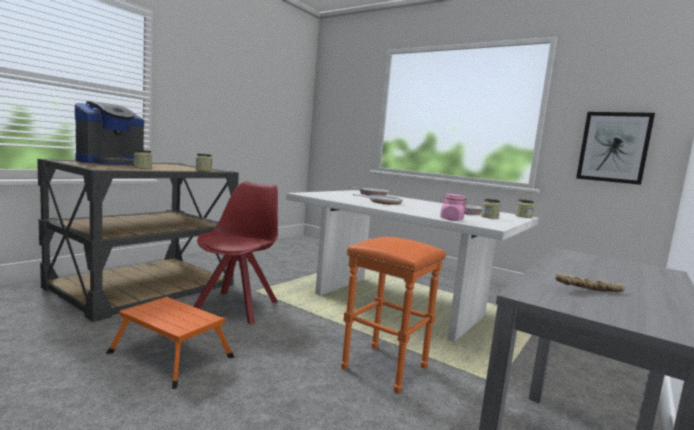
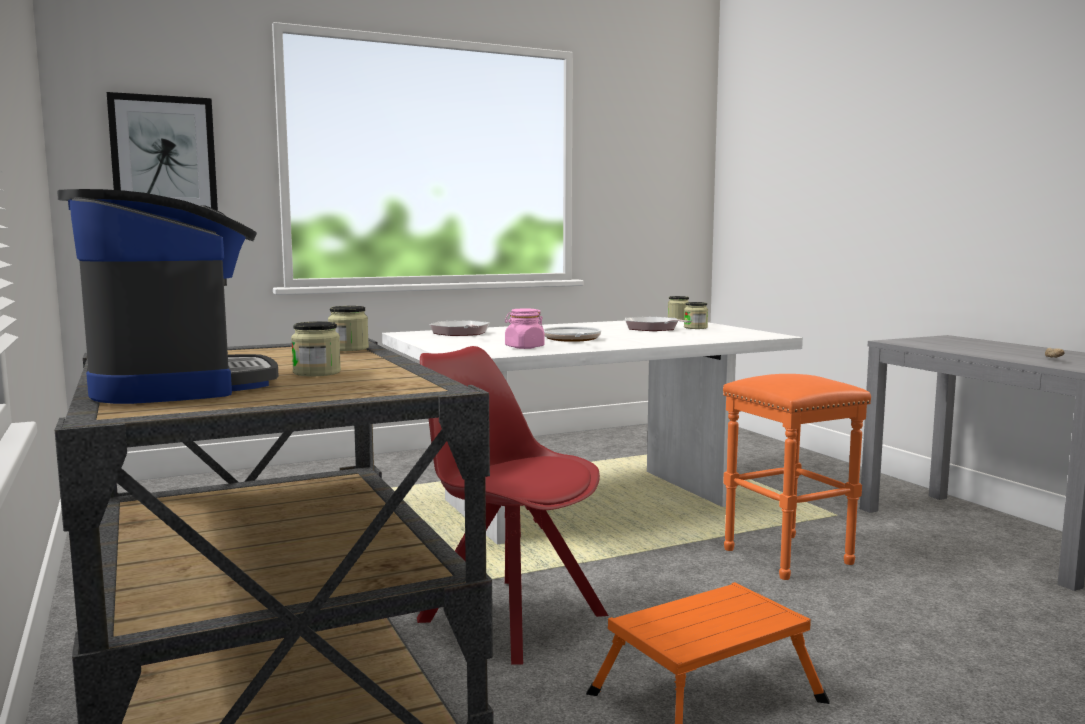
camera: 60 degrees left, 0 degrees up
pink jar [440,194,468,221] -> pink jar moved to [505,308,545,349]
picture [576,112,655,185] -> picture moved to [107,92,218,211]

